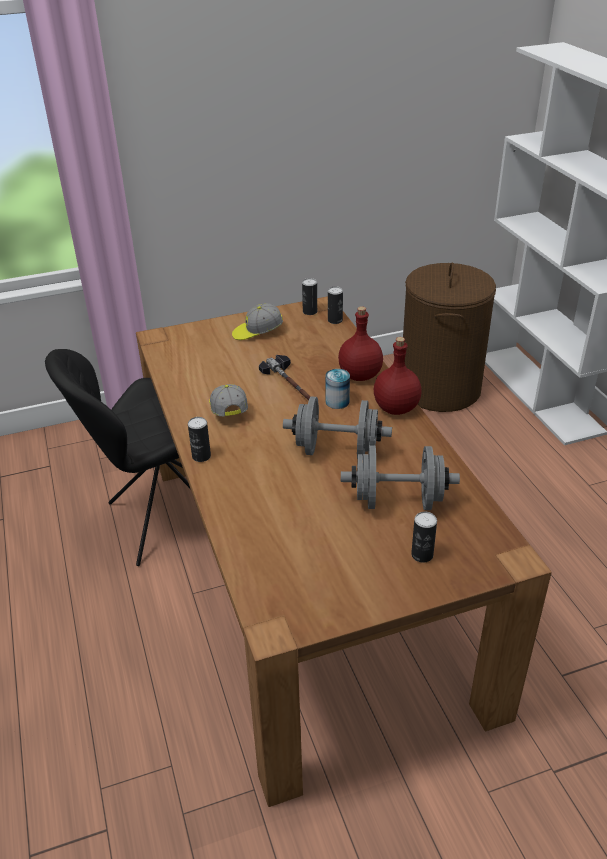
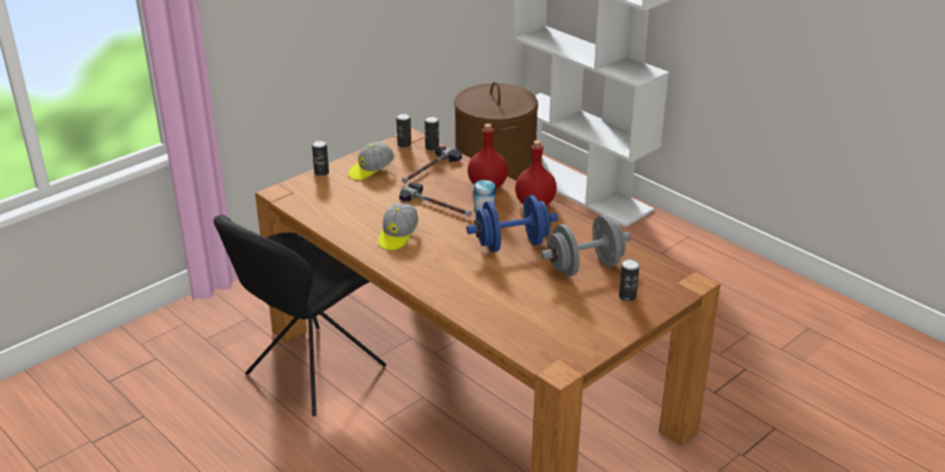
camera: 25 degrees left, 5 degrees down
can [188,417,211,462] -> can moved to [312,140,329,176]
cap [209,384,248,416] -> cap turned 120 degrees counterclockwise [378,203,418,251]
grey dumbbell [283,396,392,459] -> blue dumbbell [467,195,558,252]
none -> hammer [402,146,462,183]

